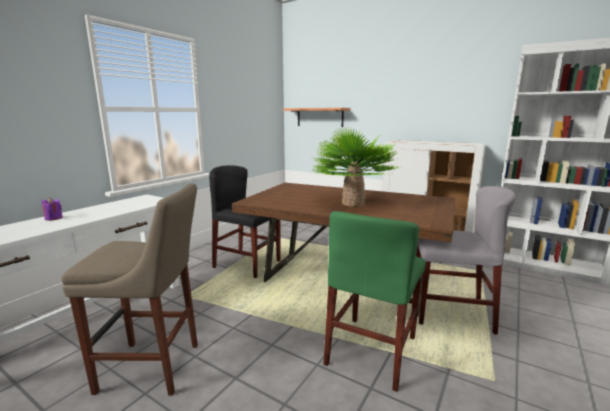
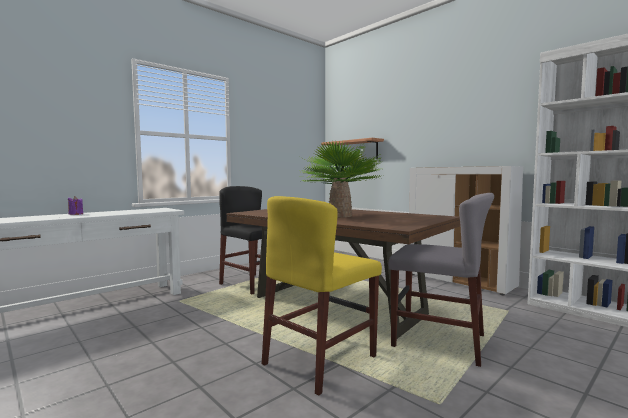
camera: 15 degrees right, 10 degrees down
beige stool [61,183,198,396] -> none
green chair [323,211,426,392] -> yellow chair [262,196,382,396]

